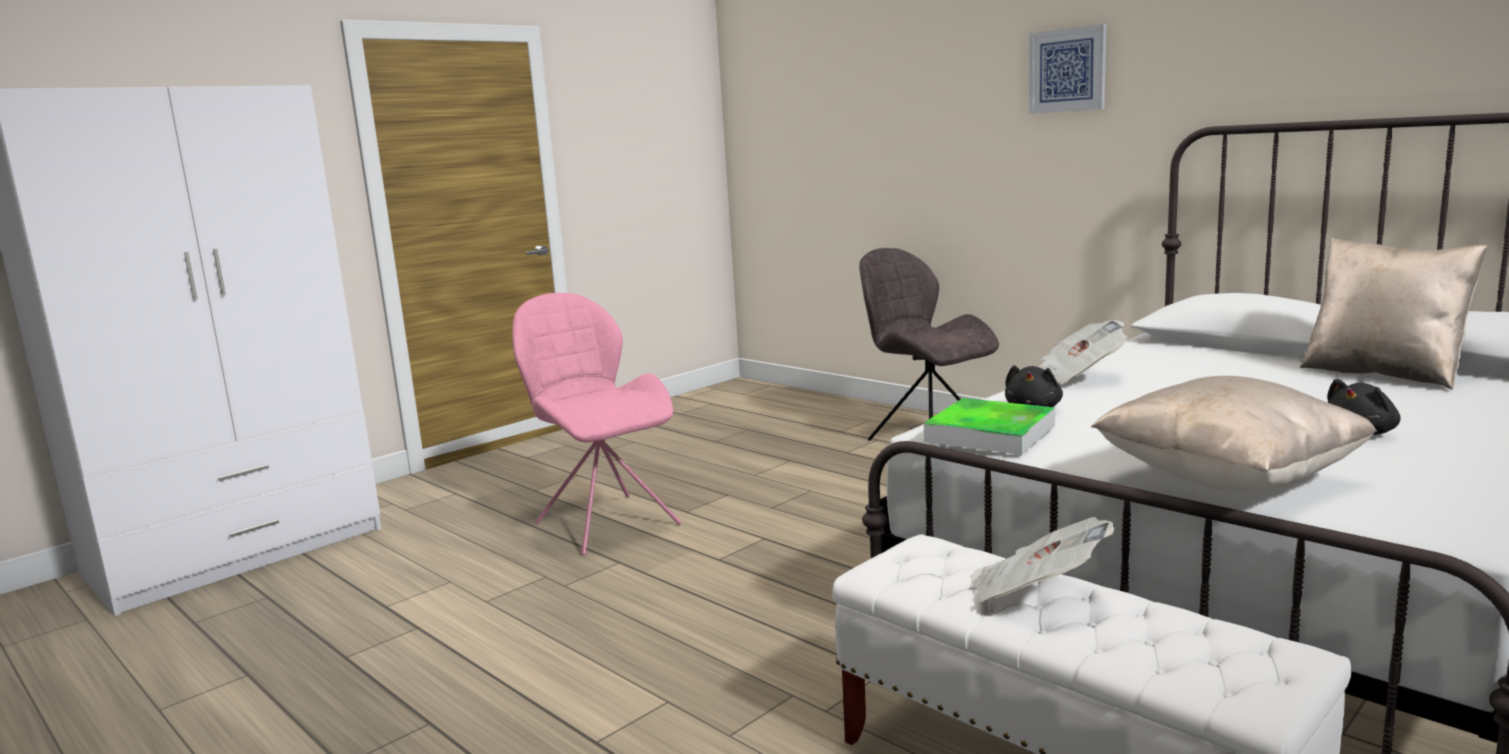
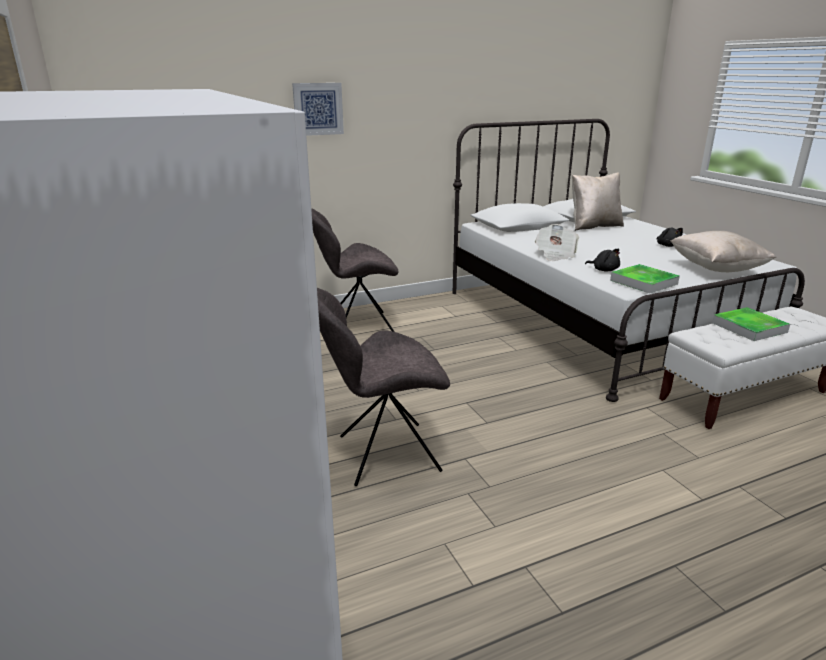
camera: 70 degrees left, 10 degrees up
pink chair [512,293,682,555] -> grey chair [317,288,450,486]
newspaper [970,517,1114,602] -> tray [712,307,790,341]
picture [1029,24,1106,114] -> picture moved to [292,83,344,136]

